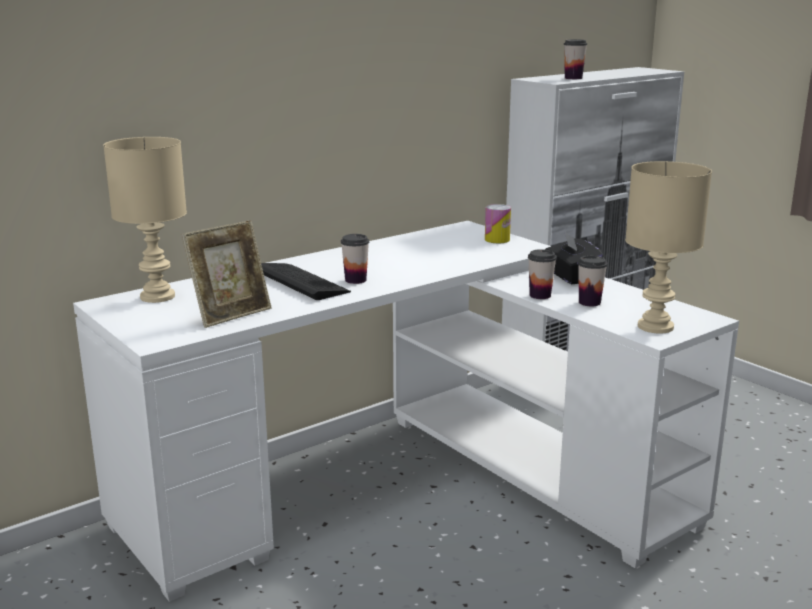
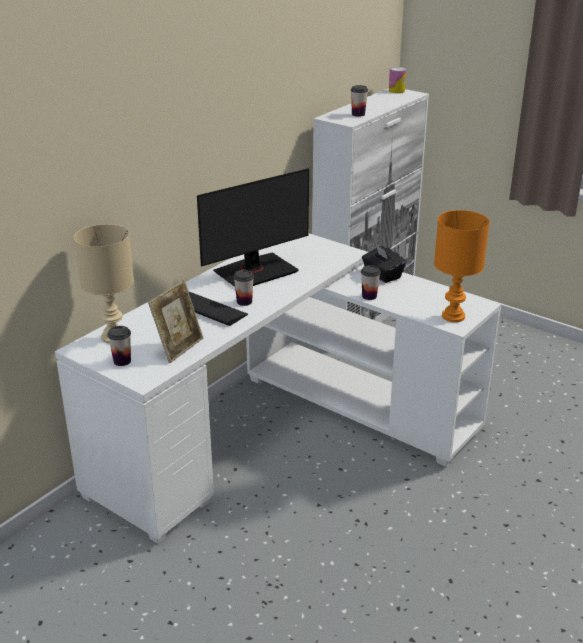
camera: 15 degrees left, 10 degrees up
can [485,204,511,243] -> can moved to [389,67,406,93]
cup [578,255,607,306] -> cup moved to [107,326,131,366]
beige table lamp [625,161,712,334] -> orange table lamp [434,210,490,322]
none -> monitor [197,168,309,287]

